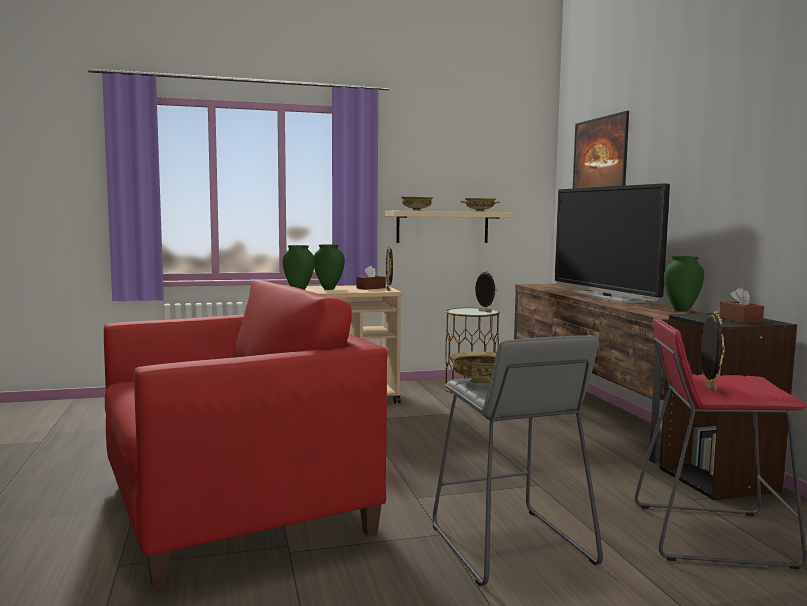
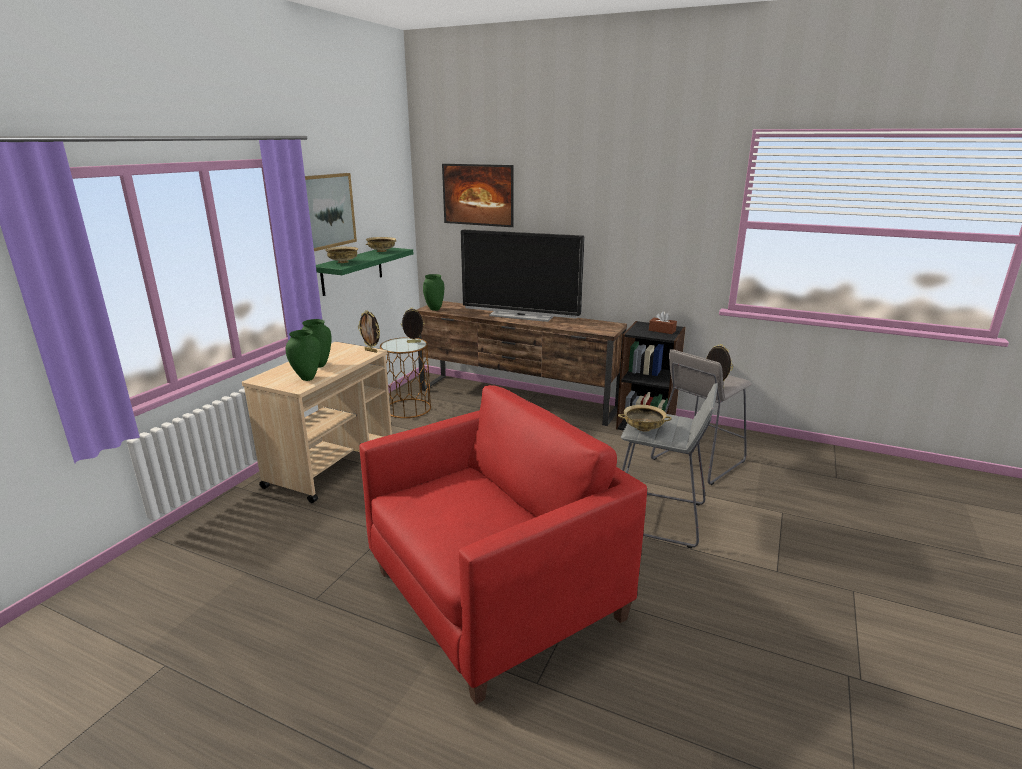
camera: 50 degrees left, 15 degrees up
red armchair [104,280,387,588] -> red armchair turned 45 degrees clockwise [359,385,647,704]
brown tissue box [356,265,386,290] -> none
beige shelf [385,211,513,243] -> green shelf [316,248,414,296]
red stool [635,317,807,569] -> grey stool [651,349,752,485]
green vase [664,256,704,312] -> green vase moved to [423,274,444,311]
none -> picture [305,173,357,251]

